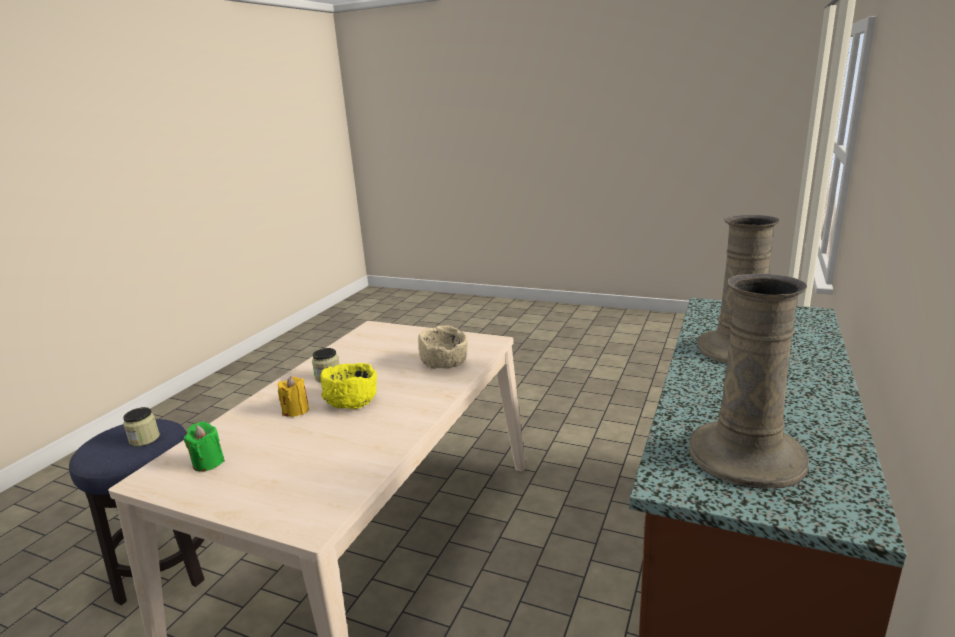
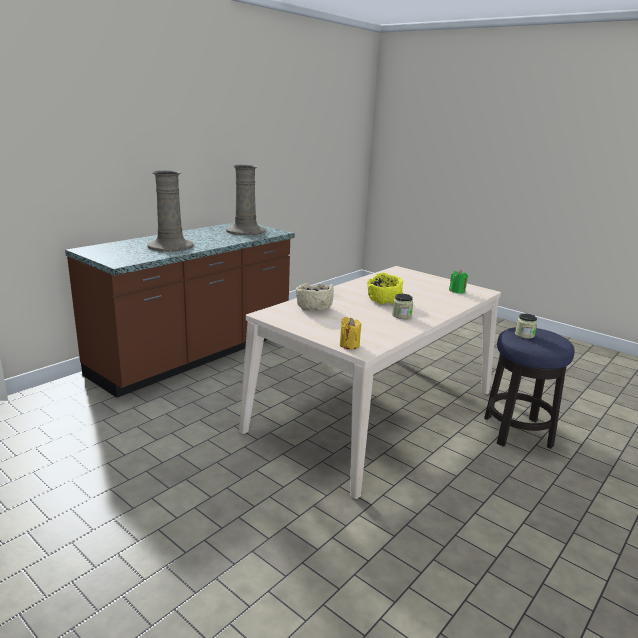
camera: 165 degrees left, 0 degrees up
yellow candle [278,376,309,417] -> yellow candle moved to [340,317,361,349]

